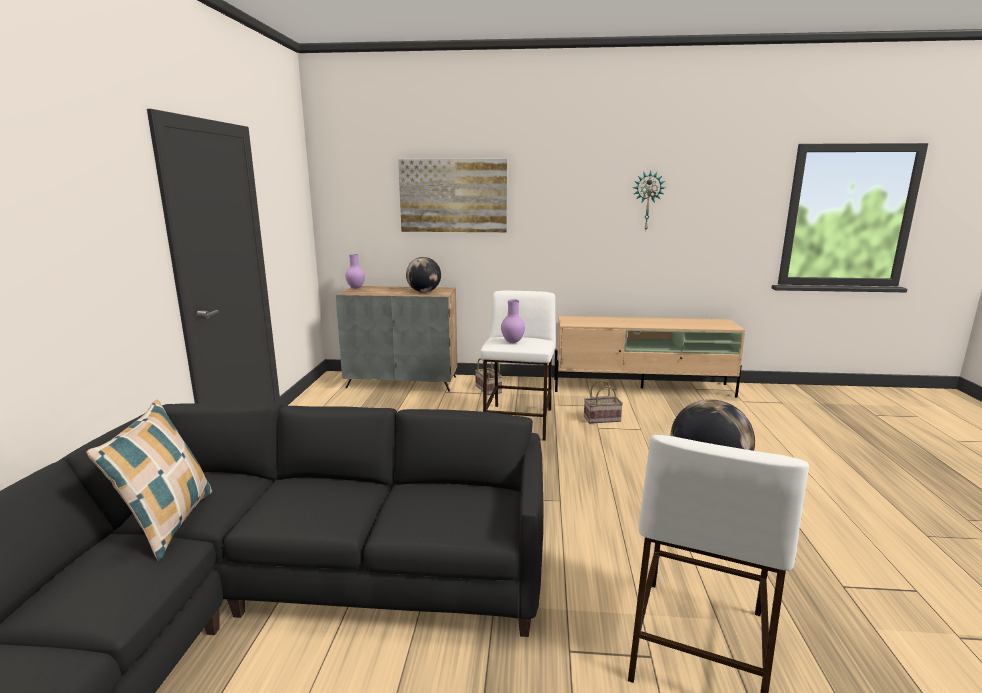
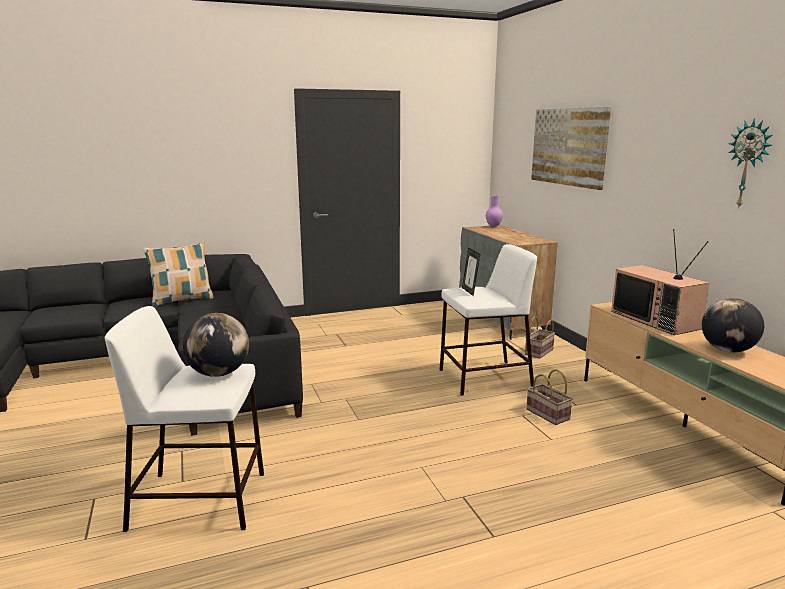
camera: 65 degrees right, 0 degrees up
globe [406,257,441,292] -> globe moved to [702,298,764,352]
purple vase [501,300,525,343] -> picture frame [462,247,480,296]
none -> television [611,229,709,335]

